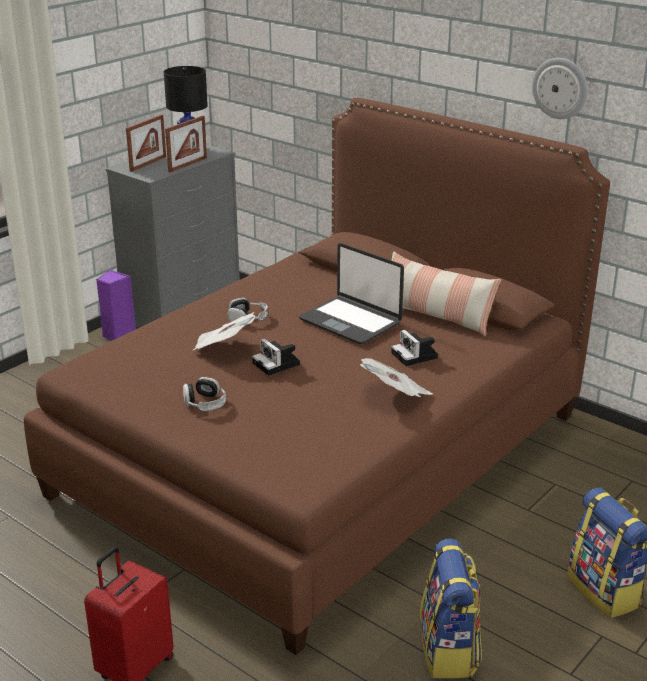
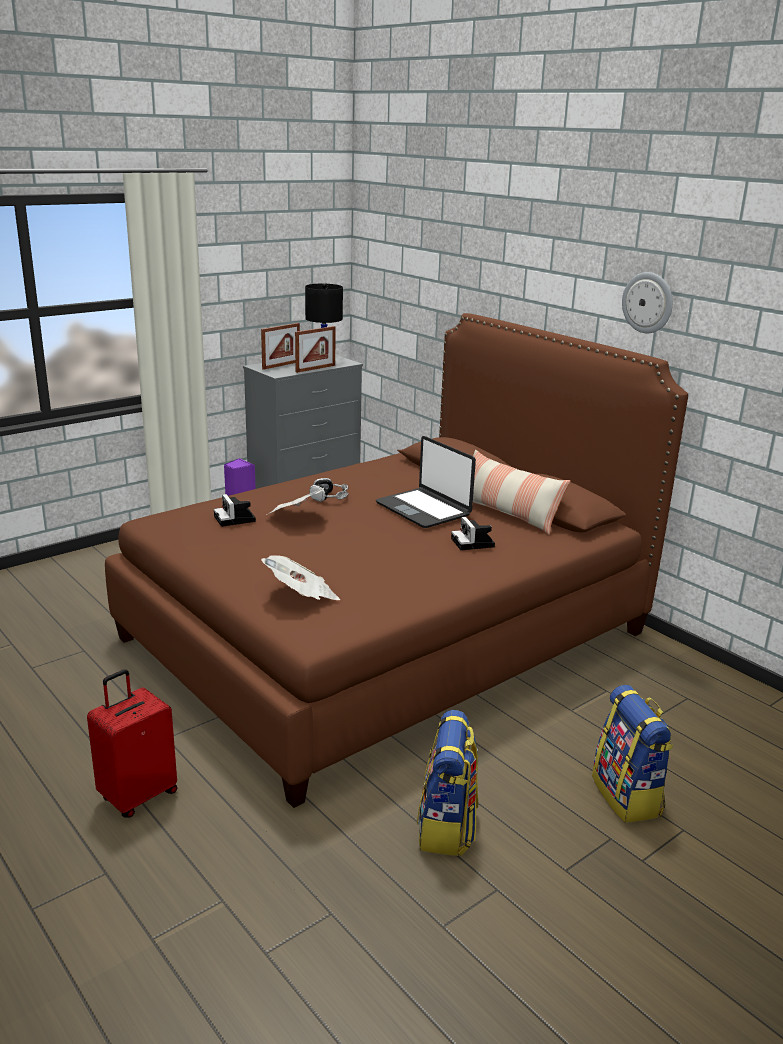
camera: 10 degrees right, 5 degrees down
headphones [183,377,226,411] -> none
camera [252,339,300,376] -> camera moved to [214,494,256,527]
newspaper [360,358,433,397] -> newspaper moved to [261,555,340,600]

